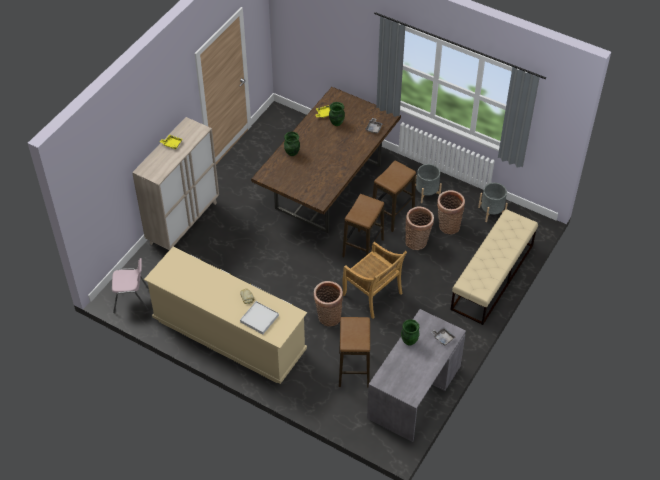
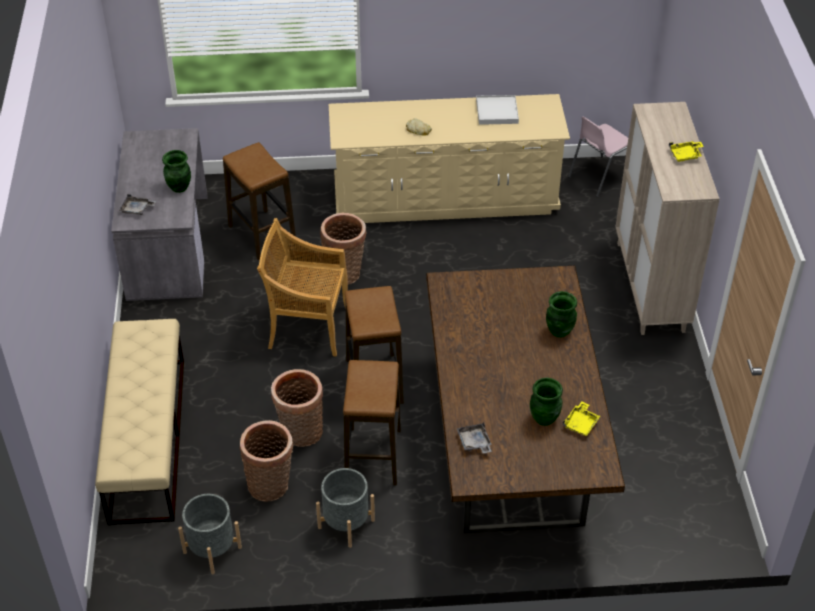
camera: 145 degrees right, 5 degrees down
white tray [240,301,279,334] -> white tray moved to [476,95,519,125]

